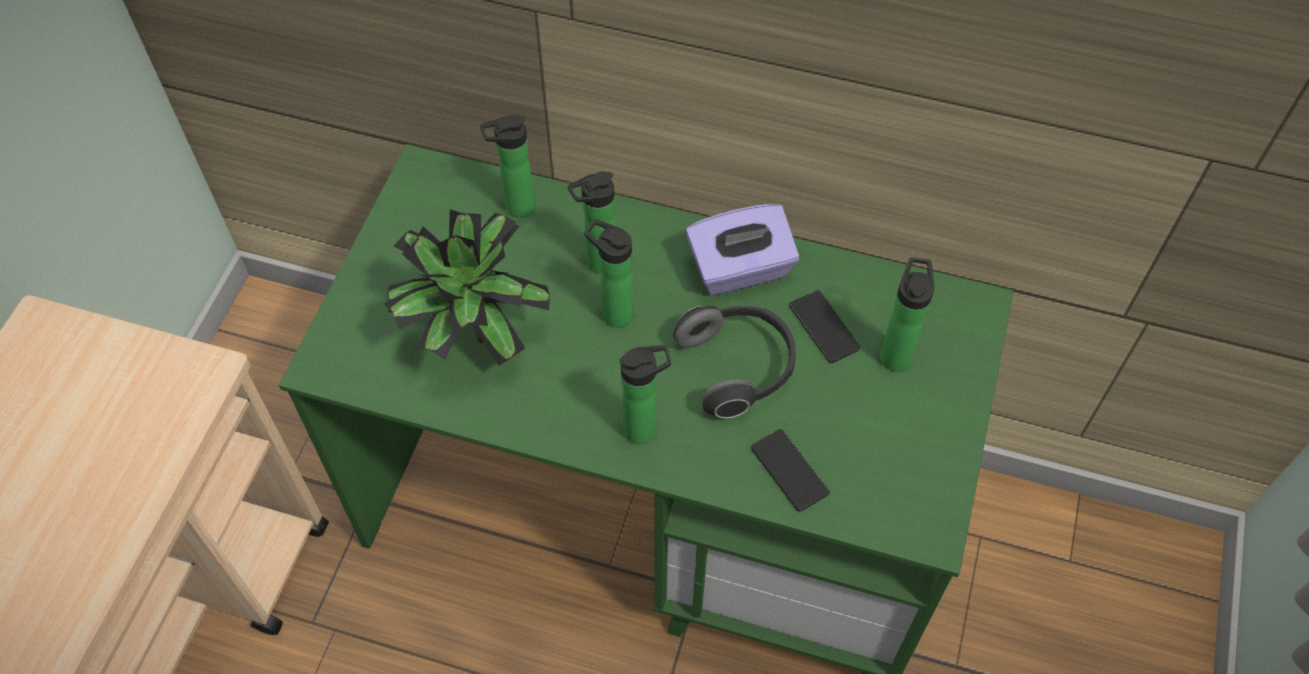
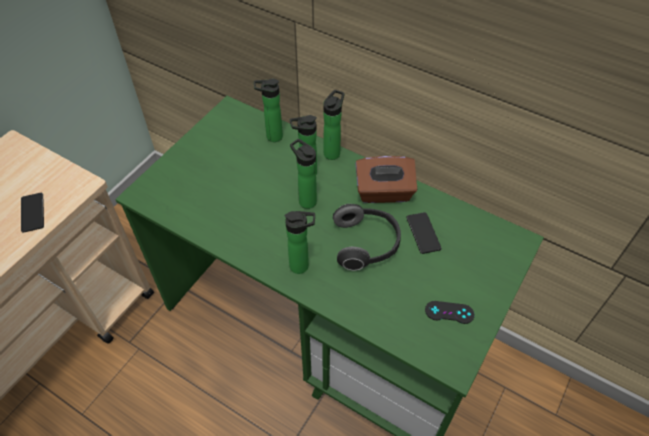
camera: 15 degrees right, 5 degrees down
potted plant [383,209,550,366] -> none
purple tissue box [686,204,799,296] -> brown tissue box [355,156,417,203]
phone [751,429,830,512] -> phone moved to [21,193,44,233]
bottle [880,257,935,371] -> bottle moved to [324,90,344,160]
none -> black game controller [425,301,475,324]

